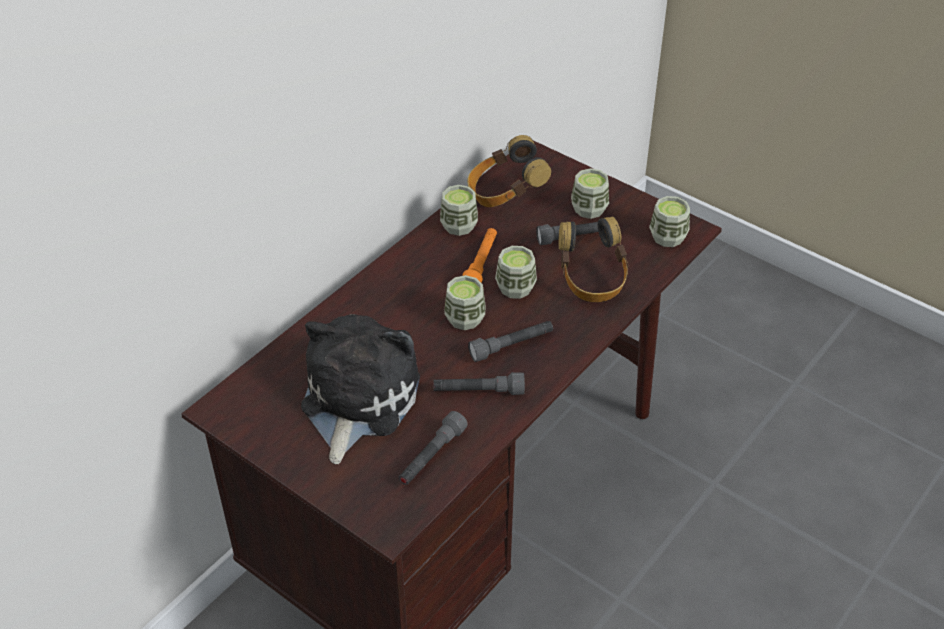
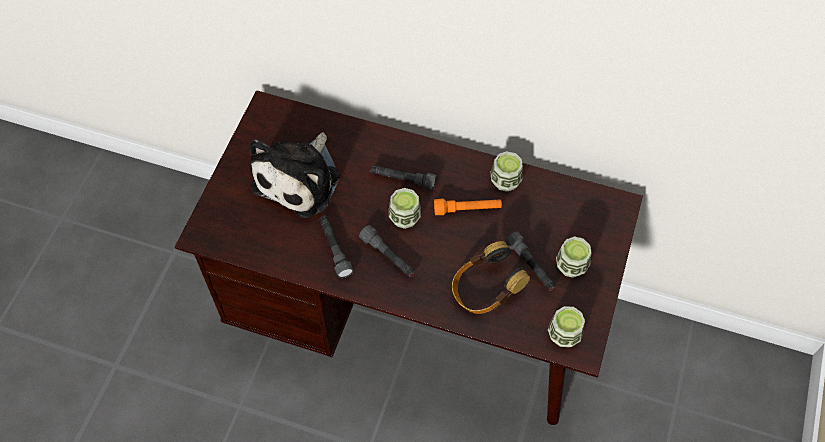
camera: 70 degrees right, 15 degrees up
plush toy [301,314,420,464] -> plush toy turned 120 degrees clockwise [250,132,340,218]
grey flashlight [399,411,468,485] -> grey flashlight moved to [371,165,437,190]
headphones [467,135,551,207] -> none
cup [495,246,537,299] -> none

